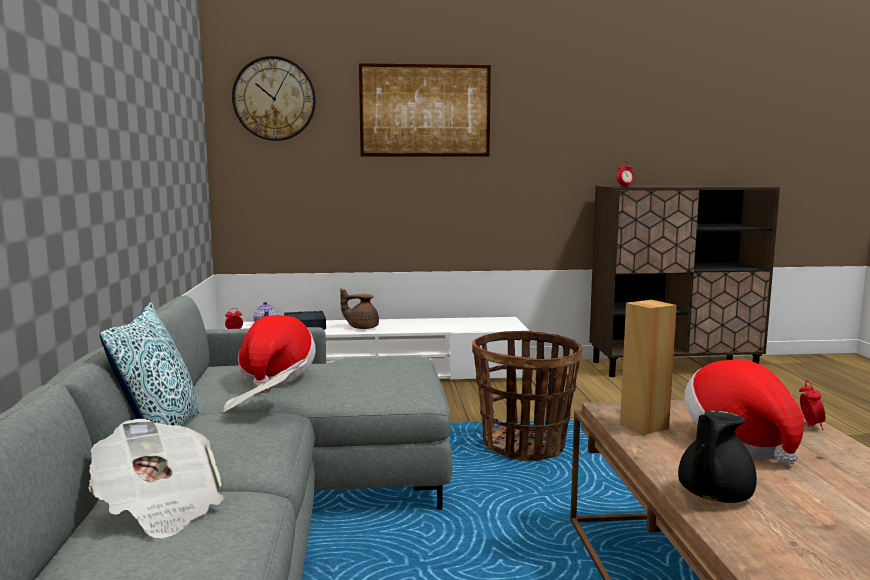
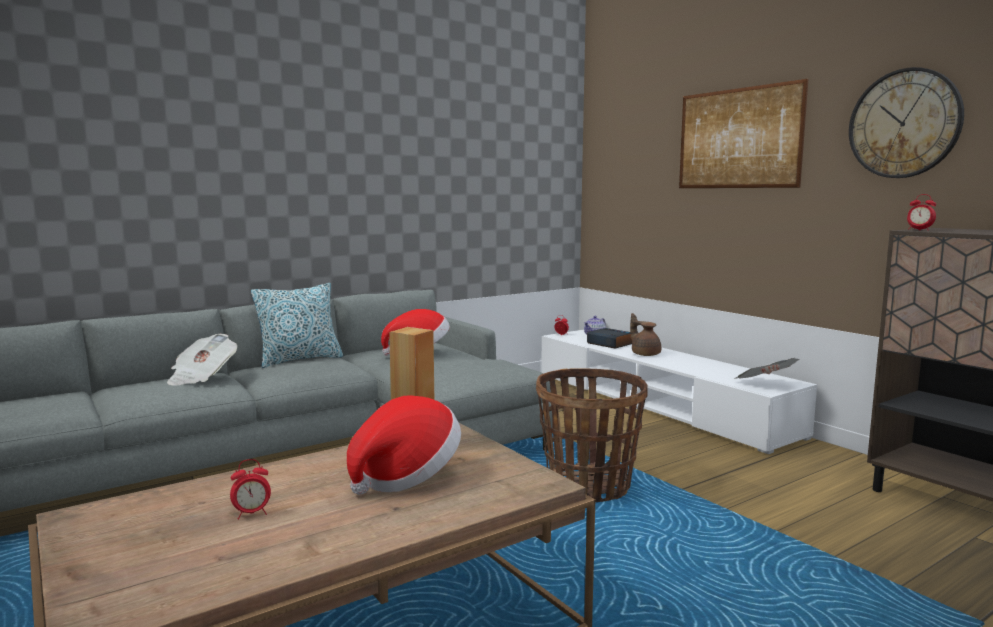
camera: 60 degrees right, 0 degrees up
newspaper [222,359,308,413] -> newspaper moved to [735,358,799,379]
wall clock [232,56,316,141] -> wall clock moved to [849,67,964,178]
black teapot [678,410,757,503] -> none
alarm clock [799,380,825,430] -> alarm clock moved to [230,459,271,519]

